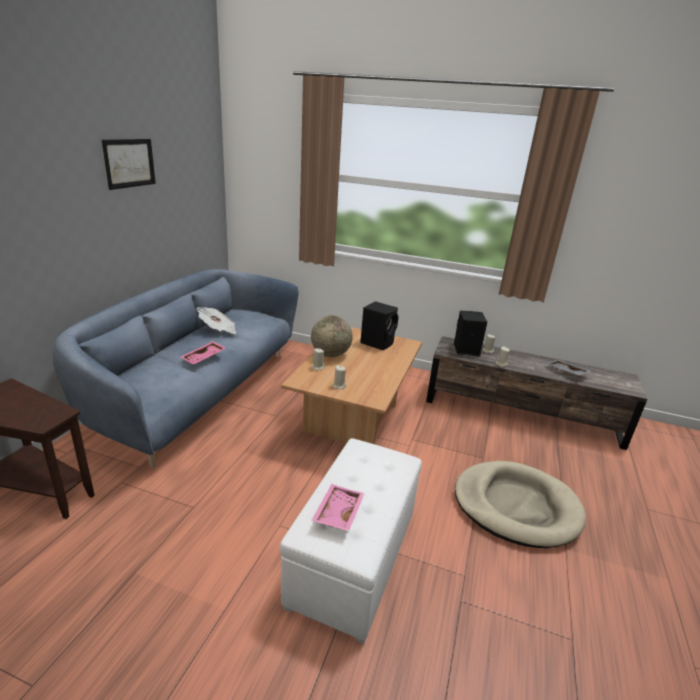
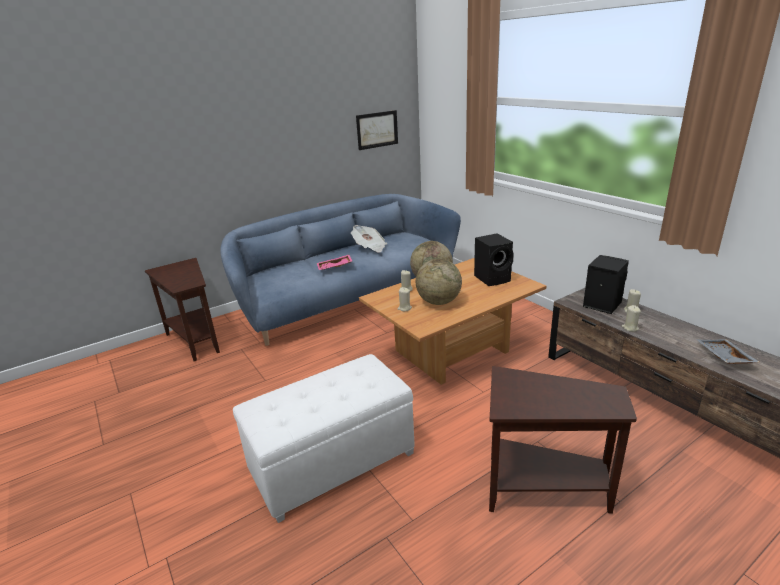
camera: 40 degrees right, 0 degrees up
picture [102,139,156,190] -> picture moved to [356,110,398,150]
pink tray [311,484,365,531] -> none
beige dog bed [455,461,586,548] -> brown side table [489,366,637,514]
none -> globe [416,259,462,305]

